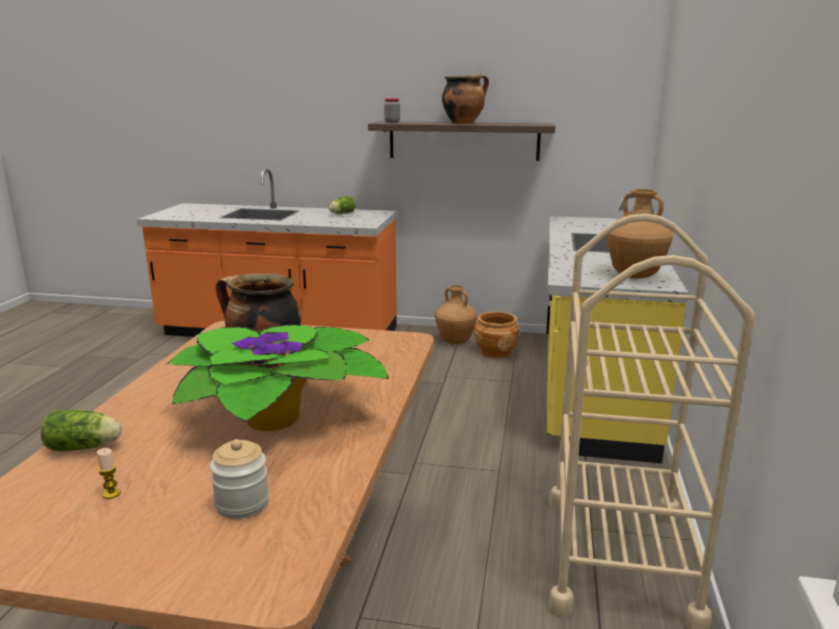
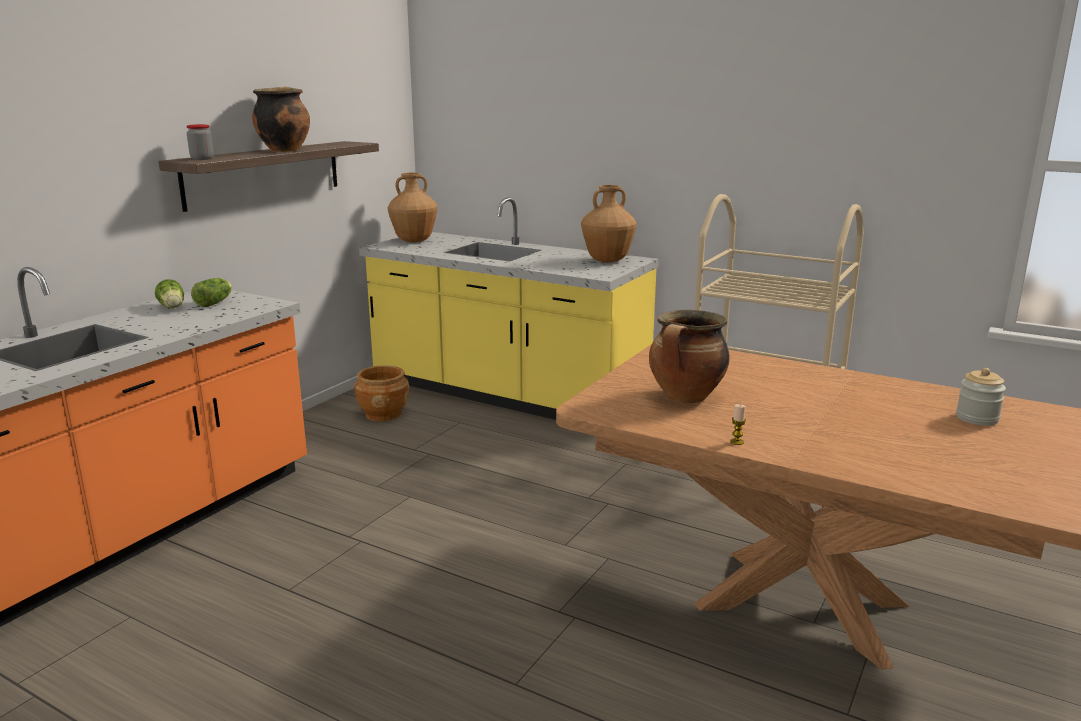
camera: 70 degrees left, 0 degrees up
lettuce [41,409,122,451] -> lettuce moved to [191,278,232,307]
candle [97,448,121,499] -> candle moved to [730,404,746,445]
potted plant [167,325,389,431] -> none
brown vase [435,285,477,344] -> brown vase moved to [388,173,437,243]

